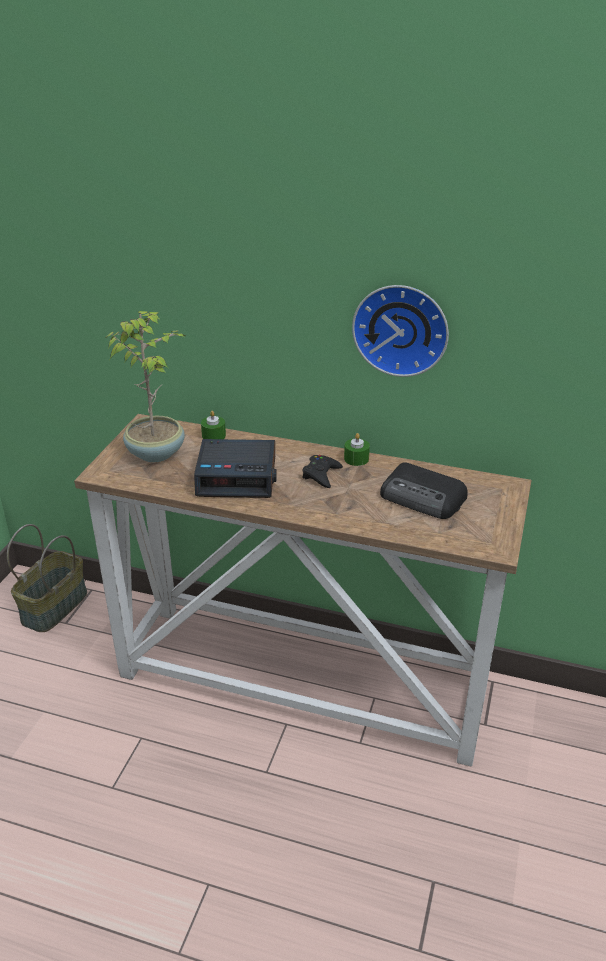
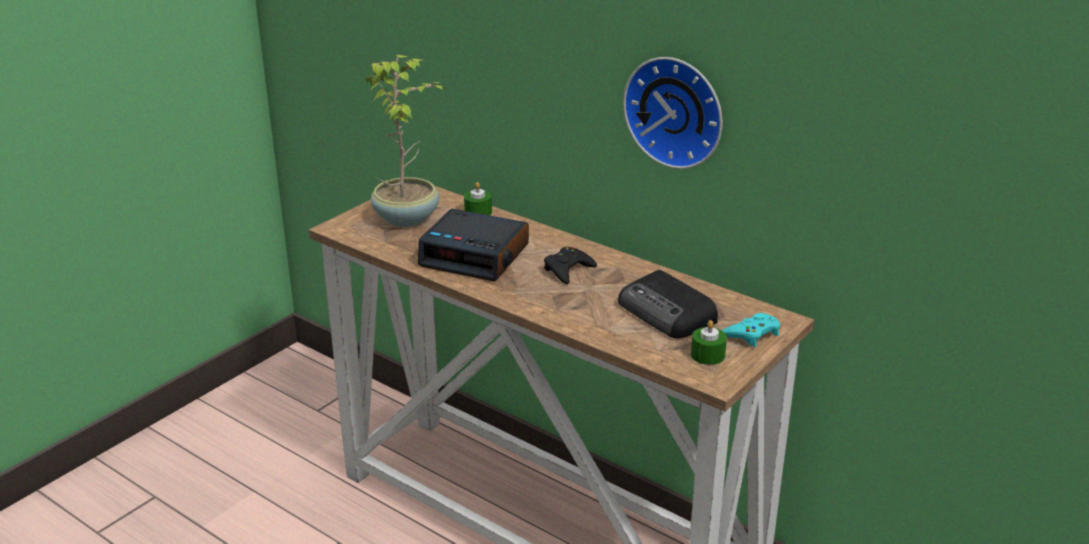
camera: 20 degrees right, 5 degrees down
basket [7,524,87,632] -> none
green candle [344,433,370,466] -> green candle moved to [691,320,727,365]
none -> turquoise game controller [722,313,780,347]

